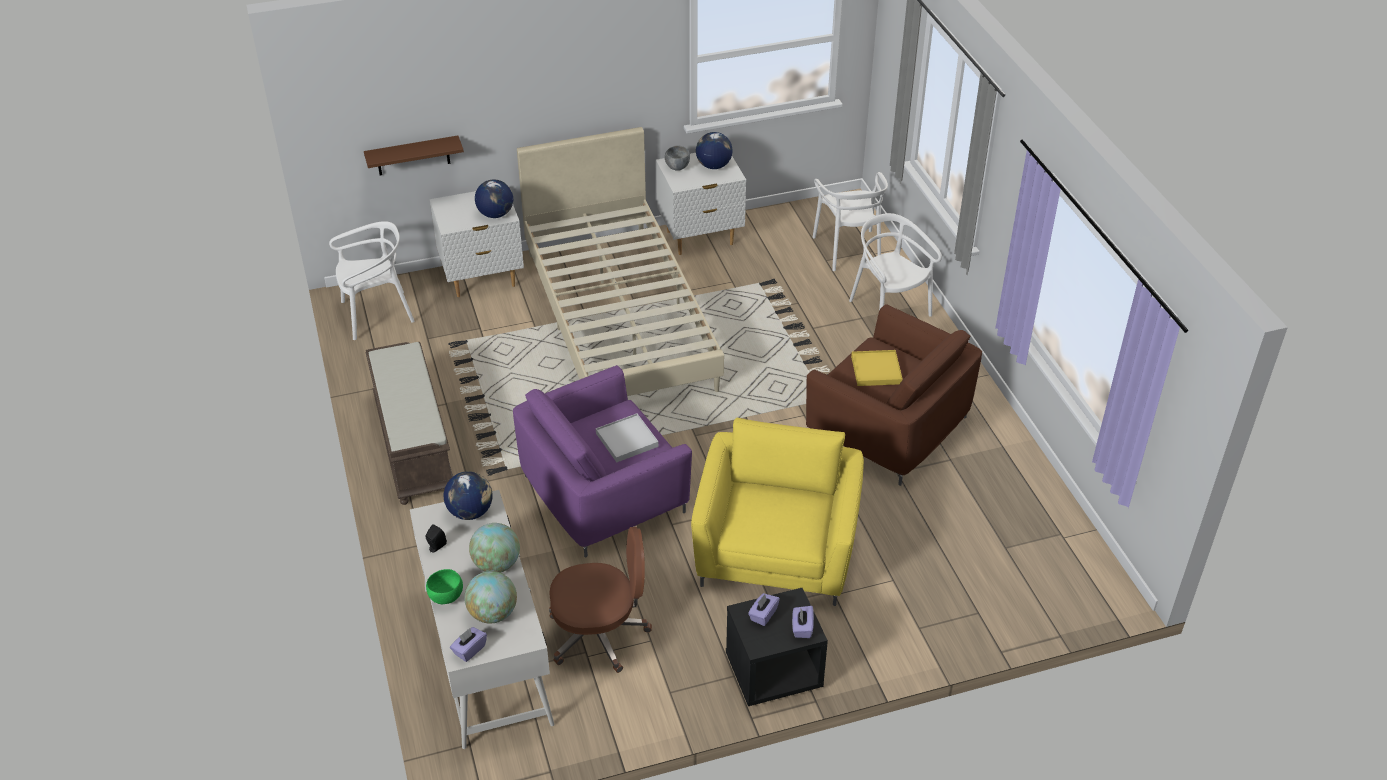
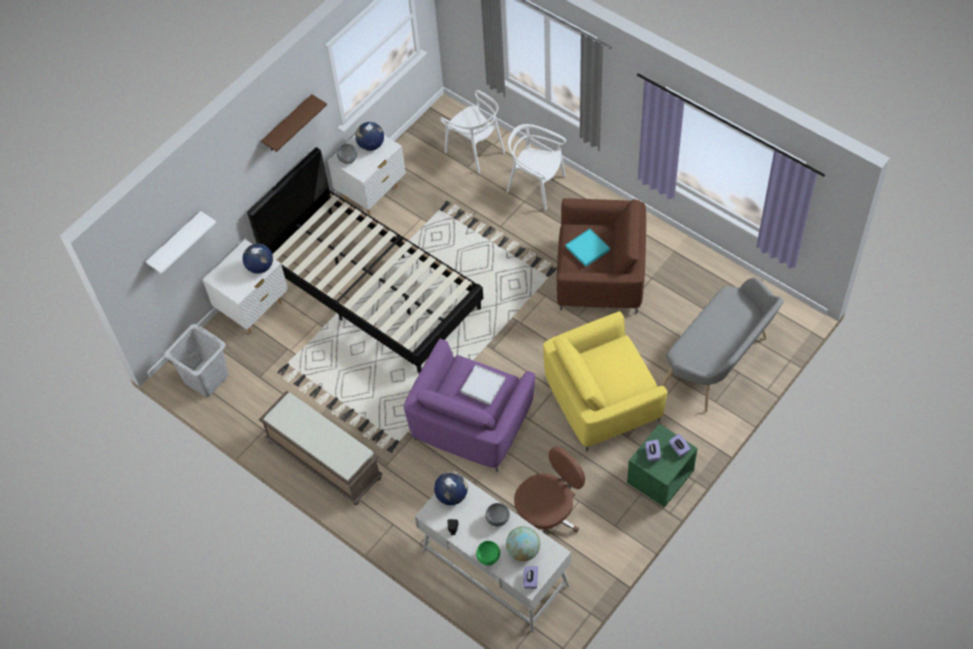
camera: 30 degrees left, 15 degrees up
white chair [329,221,415,340] -> grey laundry basket [164,324,229,397]
brown shelf [364,136,464,176] -> brown shelf moved to [261,94,327,152]
globe [469,523,520,573] -> grey bowl [485,503,510,527]
beige bed [517,127,724,396] -> black bed [247,147,483,373]
yellow armchair [691,418,864,606] -> yellow armchair turned 90 degrees counterclockwise [543,311,668,452]
black nightstand [726,588,828,706] -> green nightstand [627,424,697,508]
yellow tray [851,350,903,386] -> turquoise tray [566,228,610,267]
none -> white shelf [146,211,216,274]
none -> grey bench [661,278,784,413]

